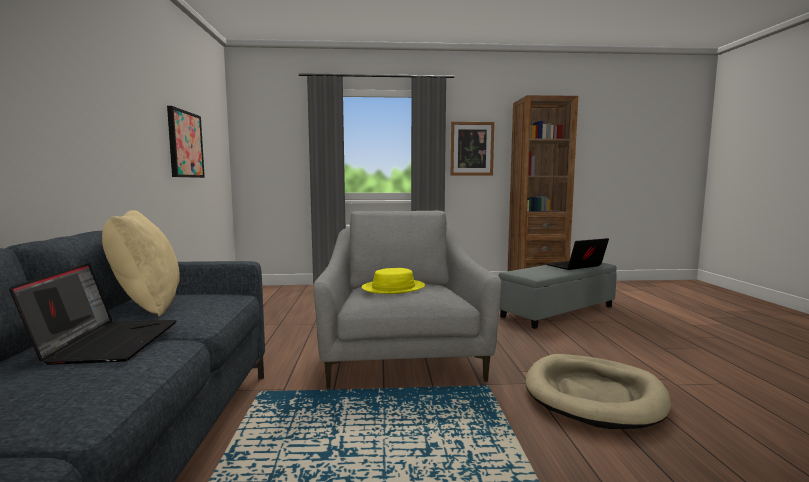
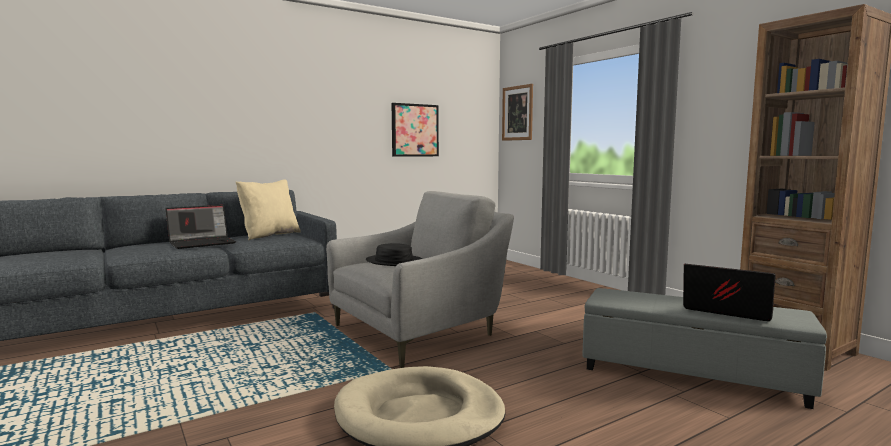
camera: 60 degrees right, 0 degrees up
yellow hat [362,268,425,294] -> black hat [366,243,422,266]
picture [451,122,494,175] -> picture moved to [502,84,533,141]

